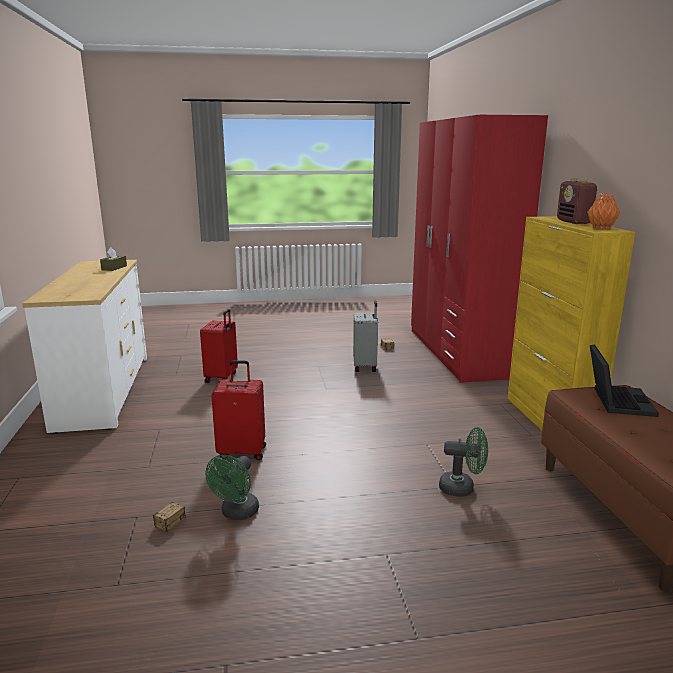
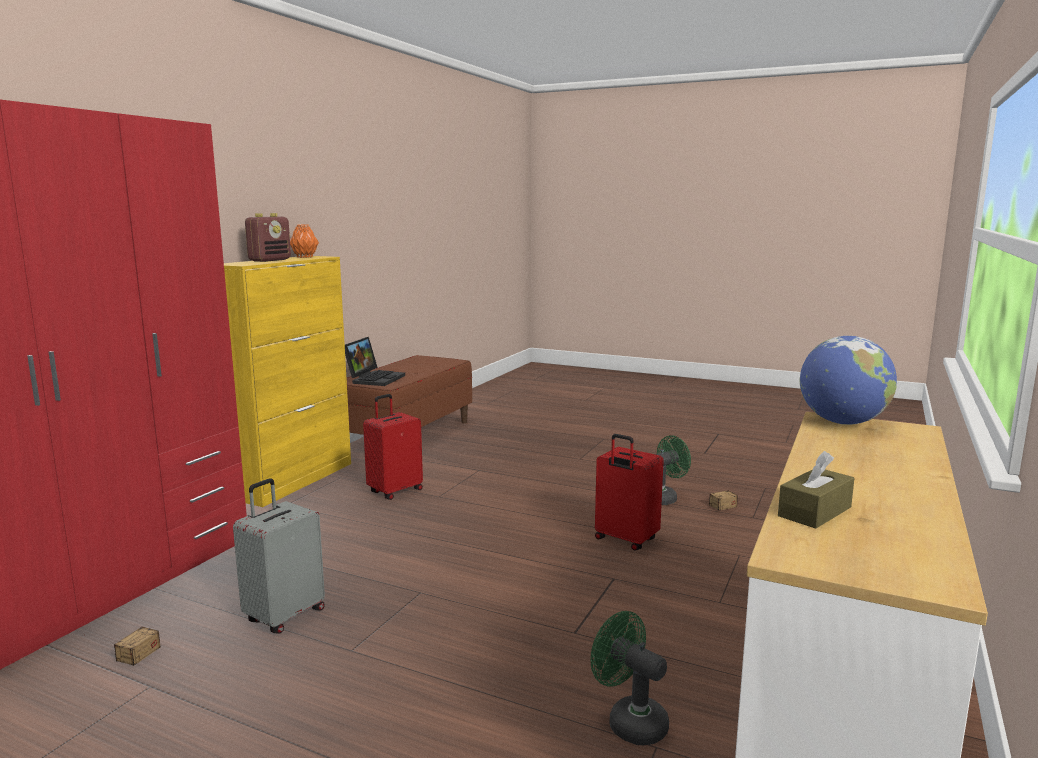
camera: 145 degrees left, 5 degrees down
red suitcase [200,309,238,383] -> red suitcase moved to [363,394,423,500]
green fan [439,427,488,497] -> green fan moved to [591,611,669,745]
laptop [590,344,659,417] -> laptop turned 150 degrees clockwise [345,337,405,386]
none -> globe [800,336,897,425]

